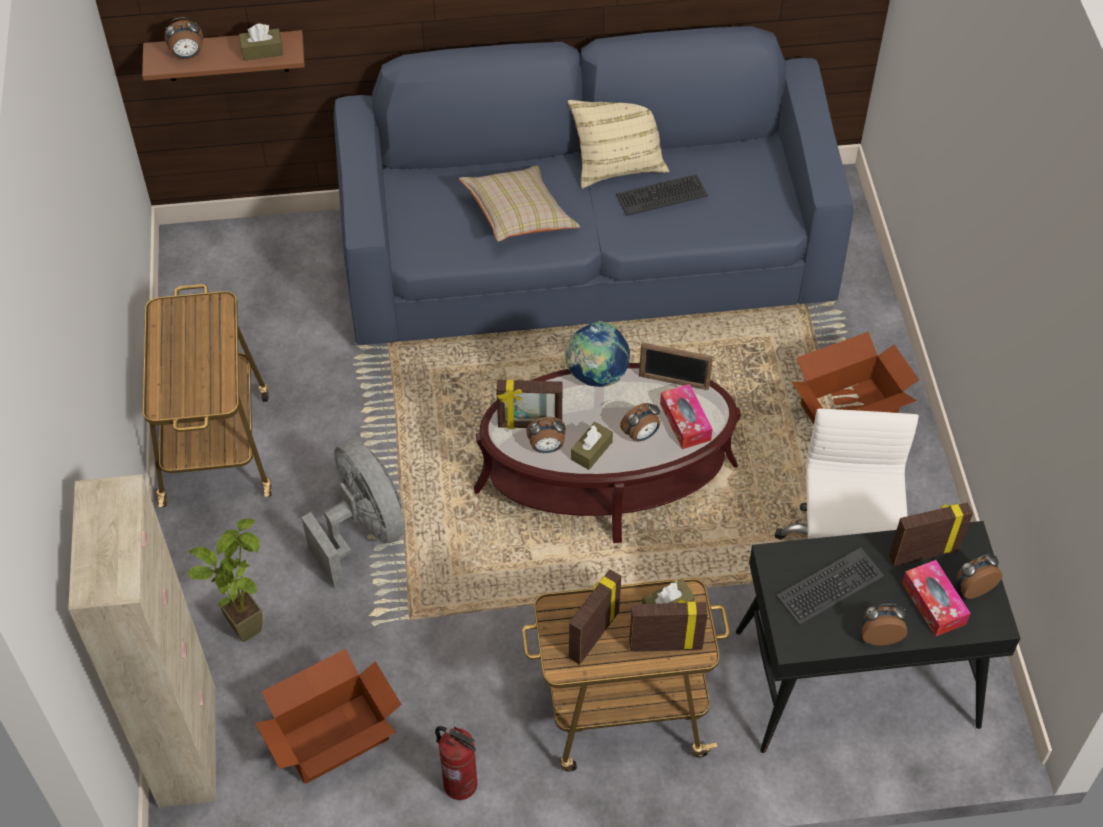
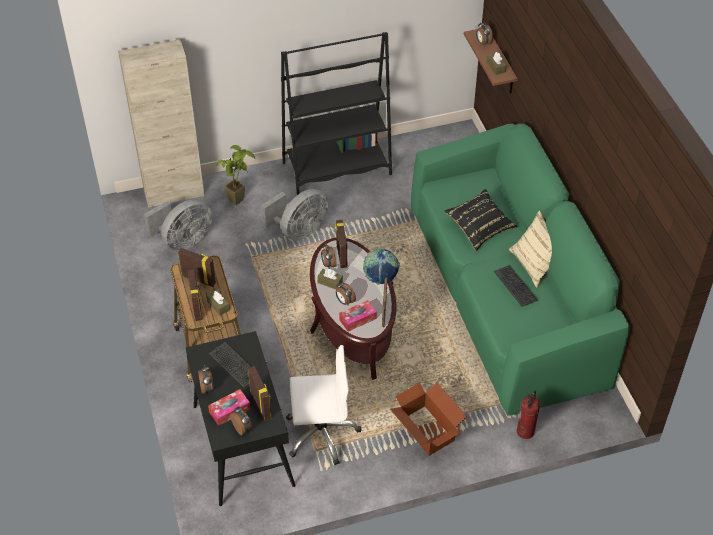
camera: 80 degrees right, 5 degrees down
cart [143,284,272,507] -> black bookcase [281,32,392,195]
cardboard box [255,649,402,784] -> grey fan [144,199,212,250]
blue sofa [334,26,854,345] -> green sofa [411,124,629,416]
fire extinguisher [435,726,477,800] -> fire extinguisher moved to [517,391,540,439]
beige pillow [459,165,580,242] -> black pillow [444,189,517,251]

